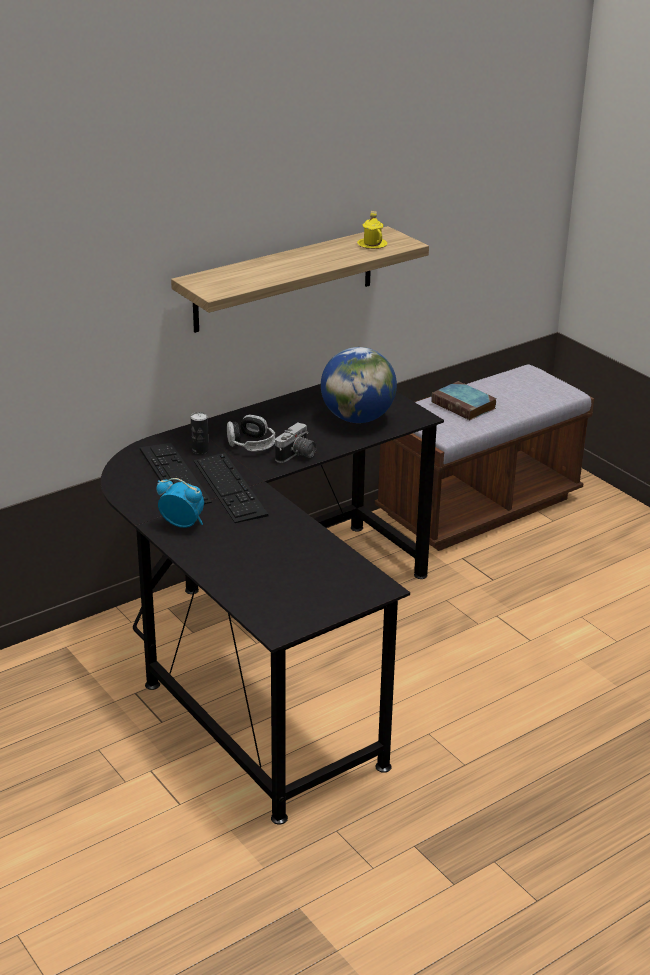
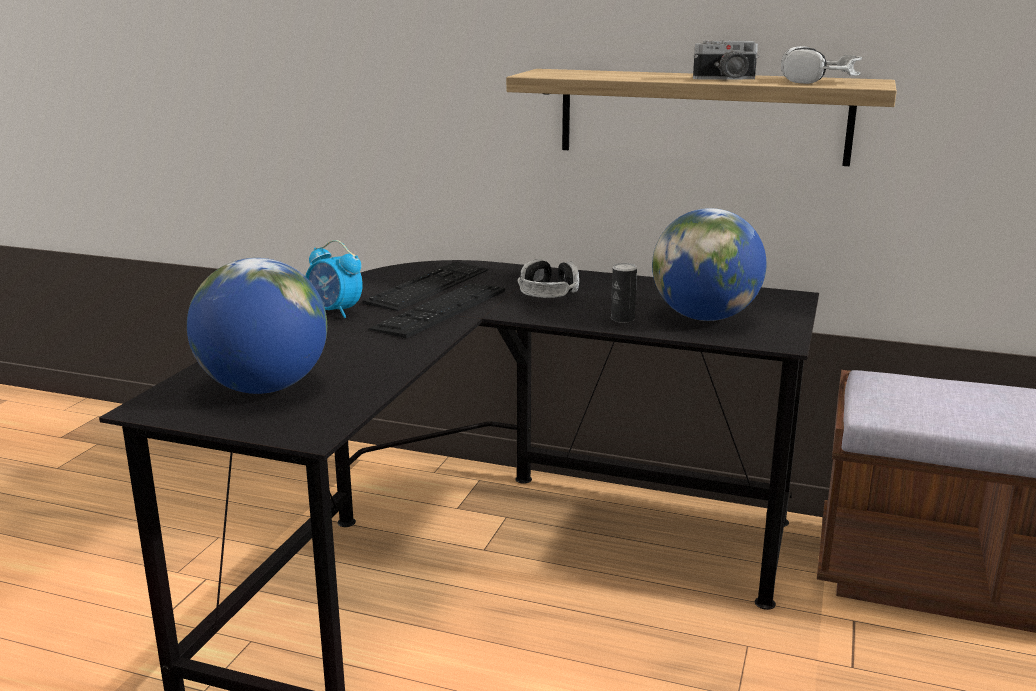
camera: 55 degrees right, 10 degrees down
alarm clock [156,478,204,528] -> alarm clock turned 135 degrees clockwise [305,240,363,318]
can [191,412,209,454] -> can moved to [611,263,637,323]
camera [275,422,317,463] -> camera moved to [693,40,760,80]
yellow mug [357,211,387,249] -> headphones [781,46,862,84]
book [431,381,497,420] -> none
none -> globe [187,258,327,394]

